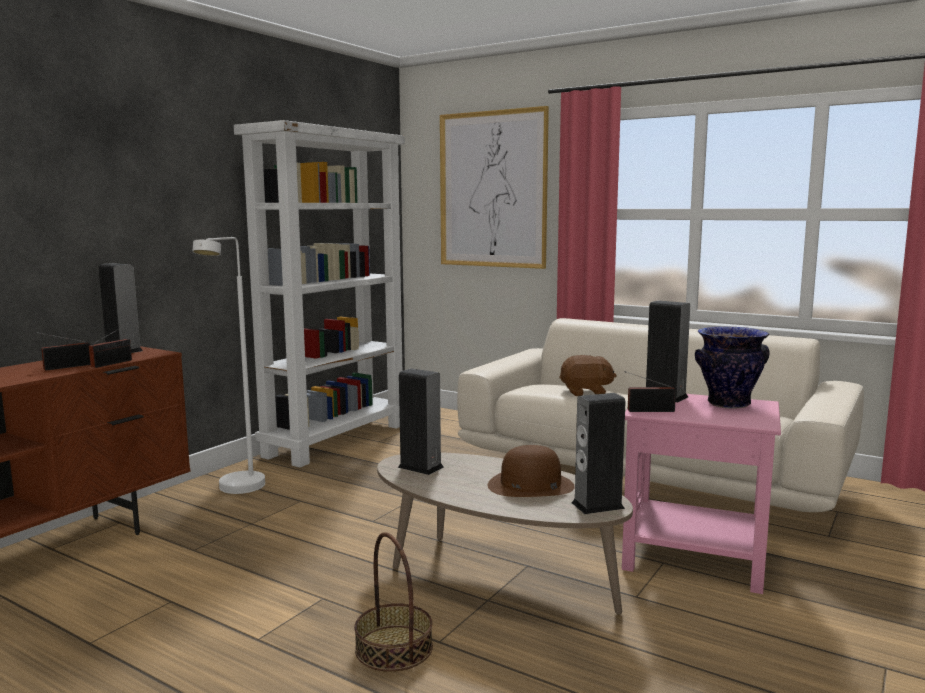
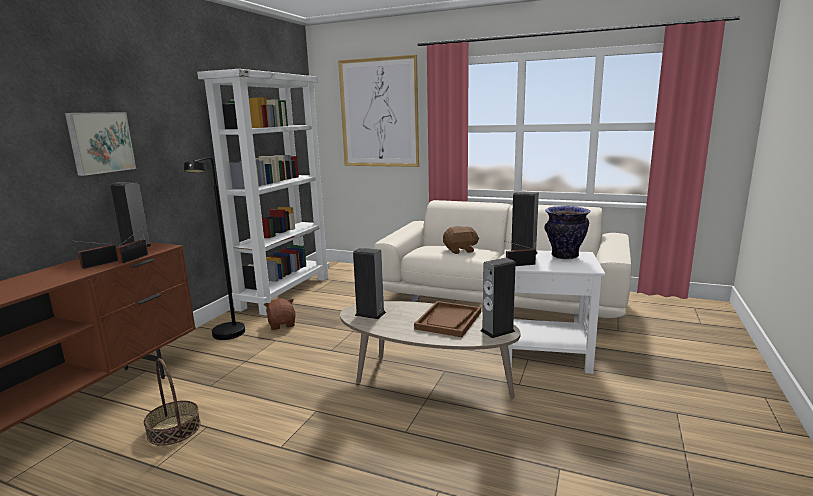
camera: 10 degrees left, 5 degrees up
white floor lamp [192,237,265,494] -> black floor lamp [184,157,245,340]
basket [354,532,433,672] -> basket moved to [144,358,201,446]
brown hat [488,445,575,497] -> brown tray [414,301,481,337]
pink side table [622,394,781,594] -> white side table [504,250,606,374]
none -> picture [65,112,136,176]
none -> brown plush toy [264,298,296,330]

